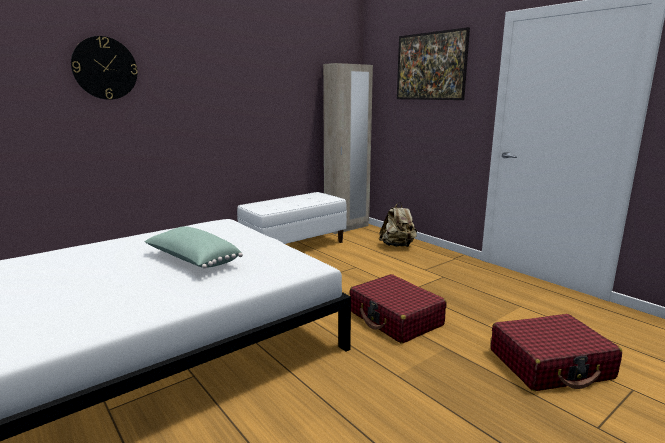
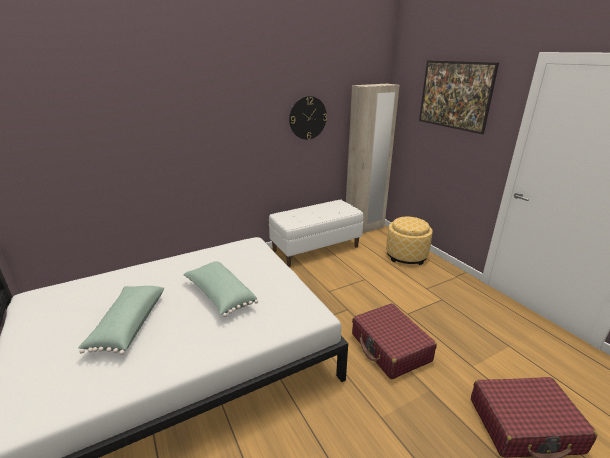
camera: 10 degrees right, 10 degrees up
wall clock [71,36,137,100] -> wall clock moved to [289,96,327,140]
beige backpack [379,202,417,247] -> ottoman [386,217,433,265]
none -> green pillow [78,286,164,355]

